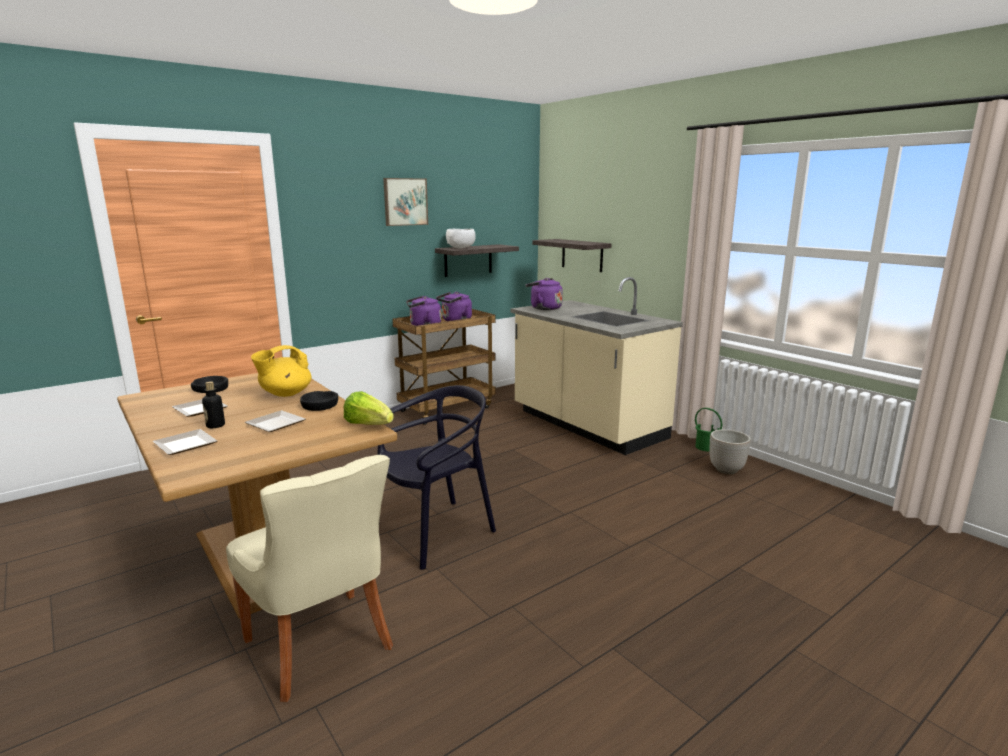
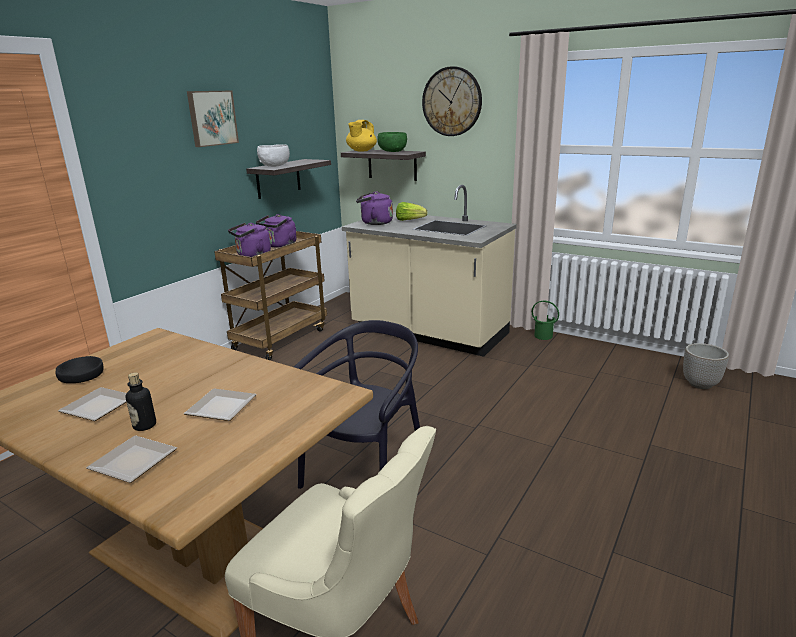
camera: 20 degrees left, 5 degrees up
yellow teapot [251,345,311,397] -> yellow teapot moved to [346,120,377,151]
black bowl [300,391,338,411] -> none
lettuce [344,391,394,425] -> lettuce moved to [396,202,427,221]
planter [710,429,751,474] -> planter moved to [683,343,729,389]
none -> green bowl [377,132,407,152]
none -> wall clock [422,66,482,136]

